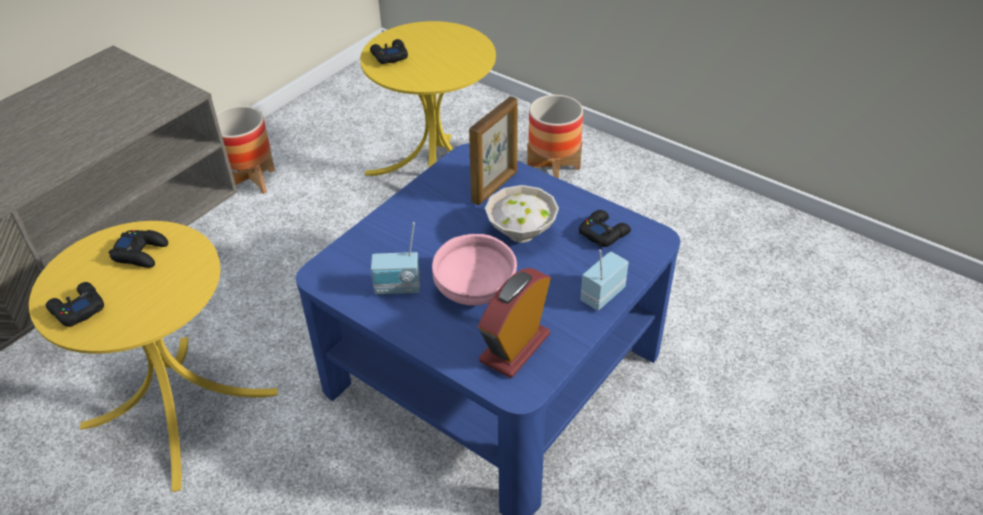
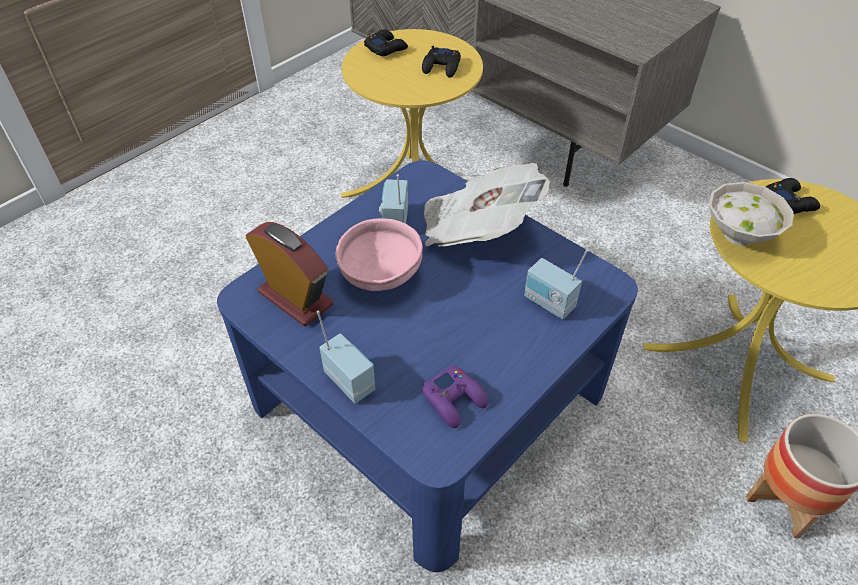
camera: 95 degrees right, 5 degrees up
planter [216,106,275,194] -> none
picture frame [469,96,518,205] -> radio [524,249,588,319]
white bowl [485,185,559,243] -> white bowl moved to [709,182,794,246]
black game controller [579,210,631,247] -> purple game controller [422,365,488,428]
none -> newspaper [424,163,549,247]

